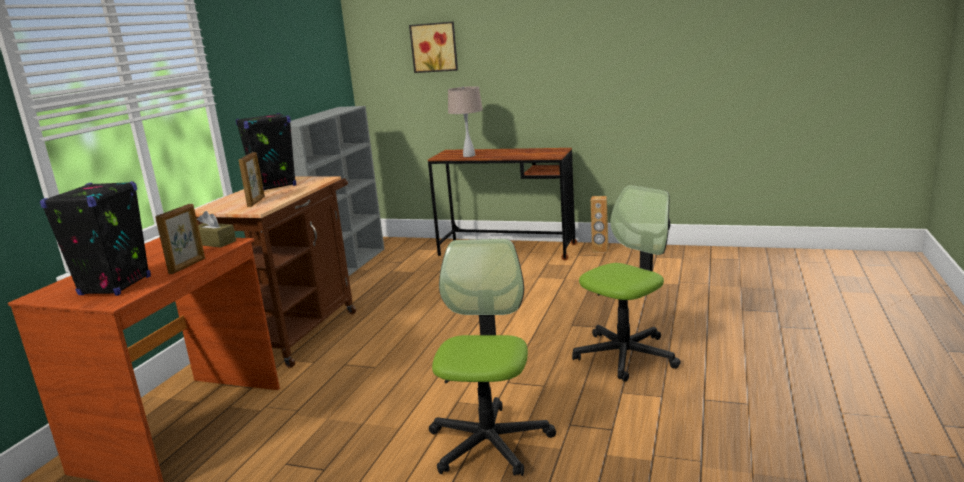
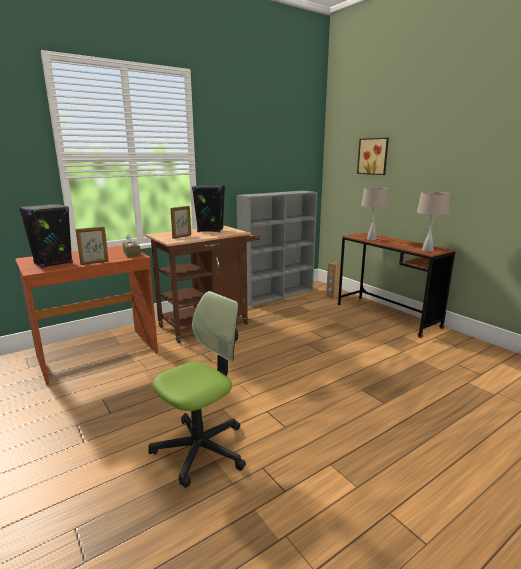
camera: 35 degrees right, 0 degrees up
office chair [572,185,681,382] -> none
brown speaker [591,196,608,252] -> brown speaker moved to [326,261,341,299]
none -> beige table lamp [417,191,450,252]

